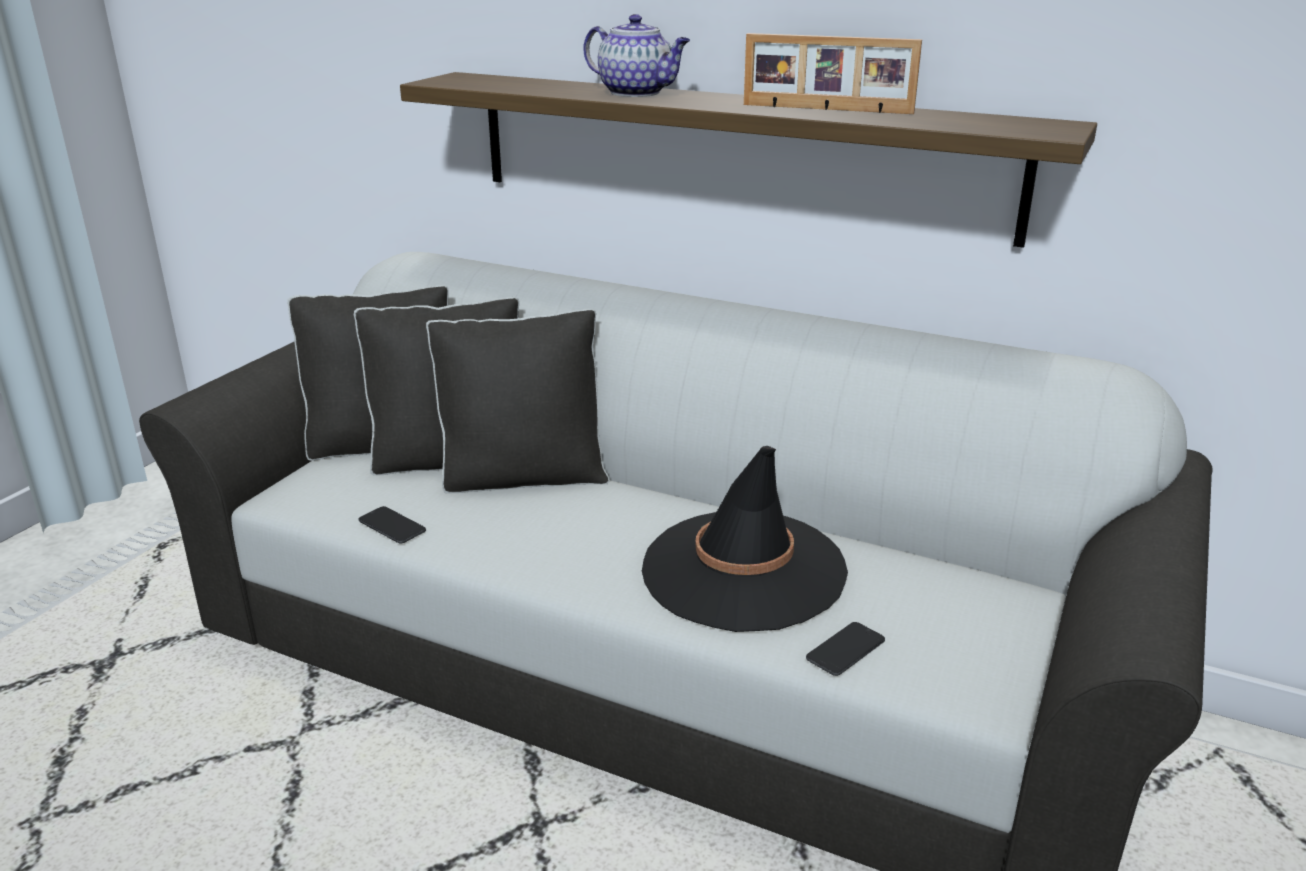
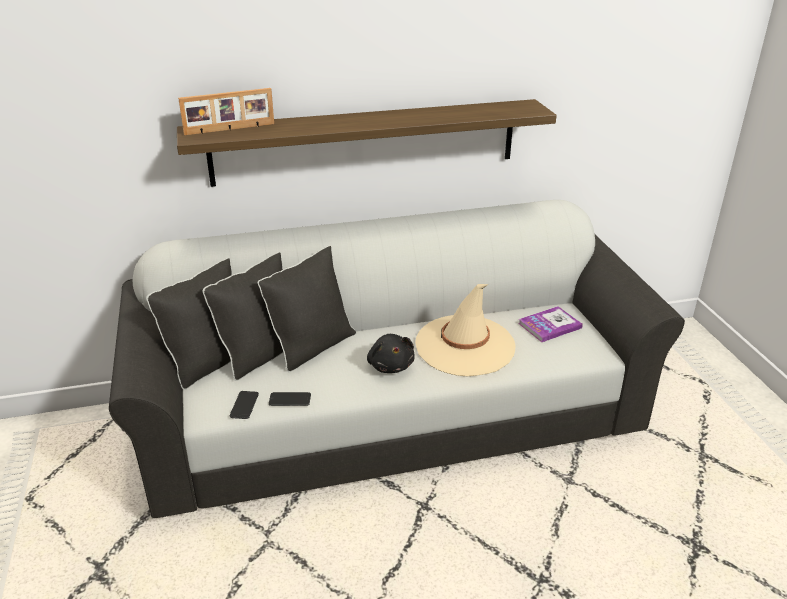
camera: 40 degrees left, 5 degrees up
teapot [583,14,690,97] -> none
black hat [642,446,848,632] -> beige hat [415,284,516,376]
picture frame [744,33,922,114] -> picture frame moved to [178,88,274,135]
phone [806,622,885,676] -> phone moved to [229,391,259,419]
none -> black plush toy [367,334,415,373]
none -> book [518,306,583,342]

